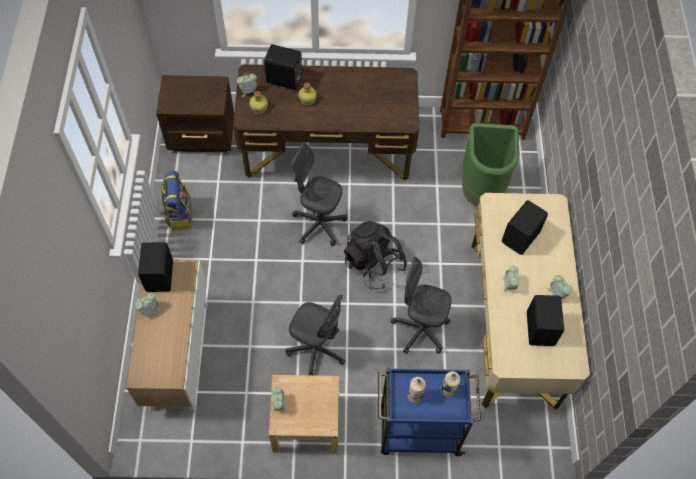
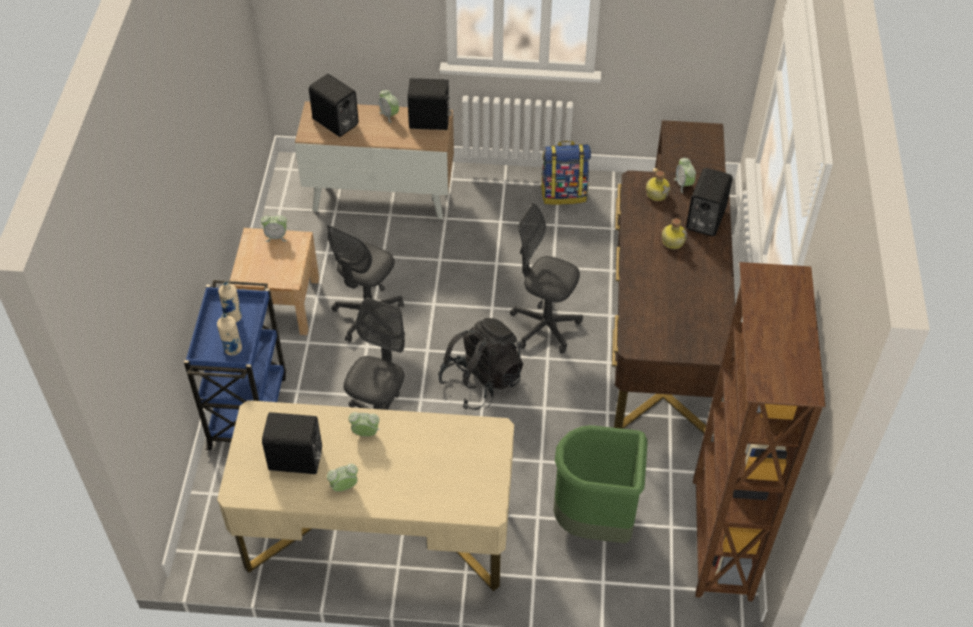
camera: 95 degrees right, 10 degrees down
grey office chair [292,143,348,246] -> grey office chair turned 90 degrees counterclockwise [510,203,583,353]
black speaker [502,200,548,255] -> black speaker moved to [309,74,359,137]

